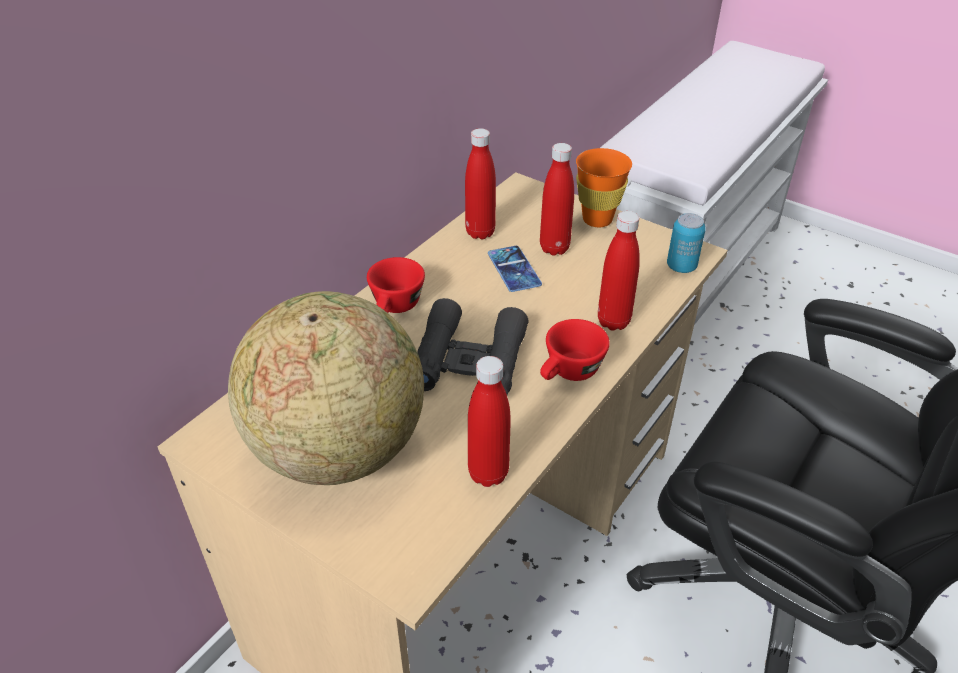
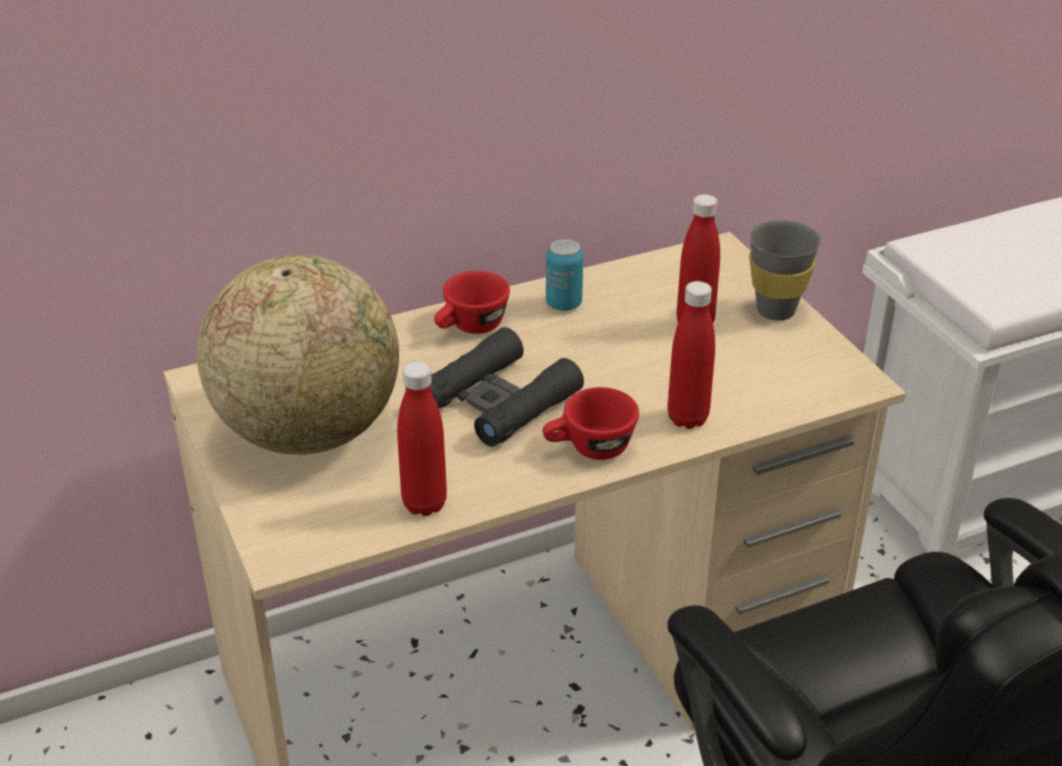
camera: 30 degrees right, 5 degrees down
red bottle [465,128,496,239] -> none
phone [488,246,542,292] -> none
orange cup [576,148,632,227] -> grey cup [749,220,821,321]
can [667,213,706,273] -> can moved to [546,239,583,311]

